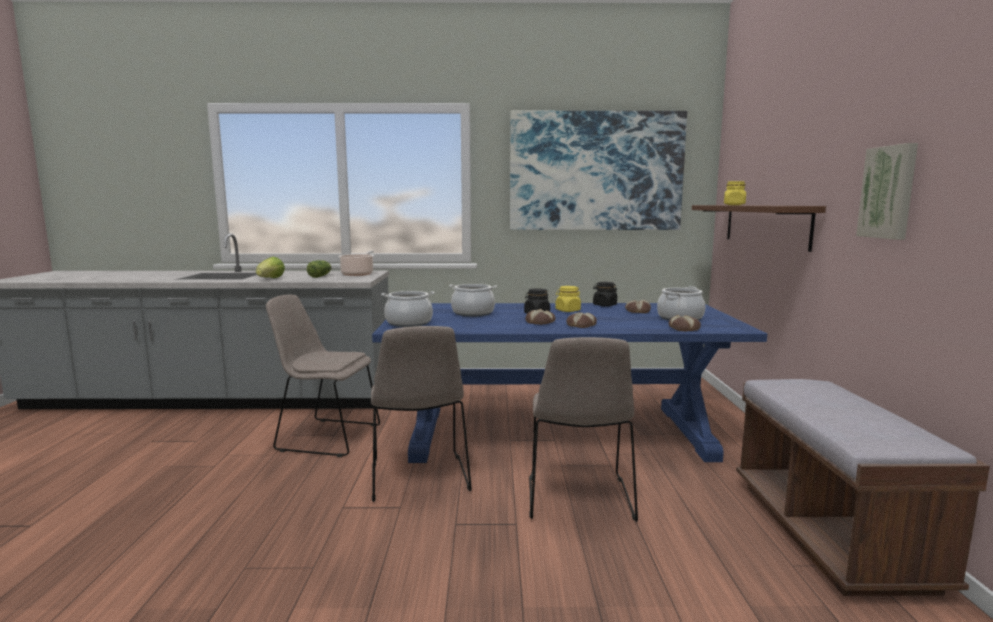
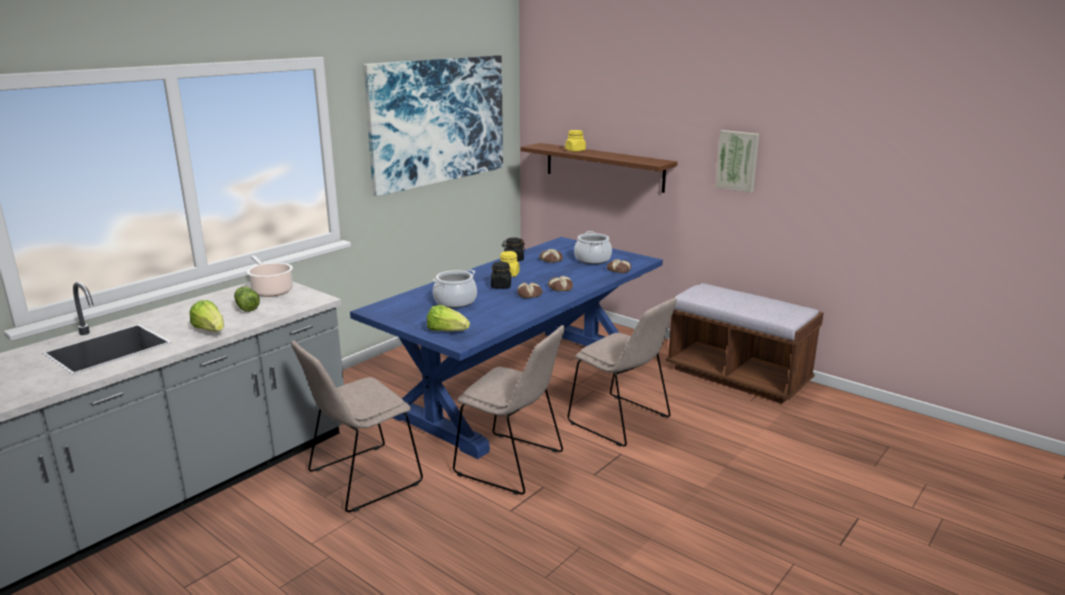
camera: 50 degrees left, 10 degrees up
cooking pot [381,291,435,327] -> lettuce [427,305,470,331]

